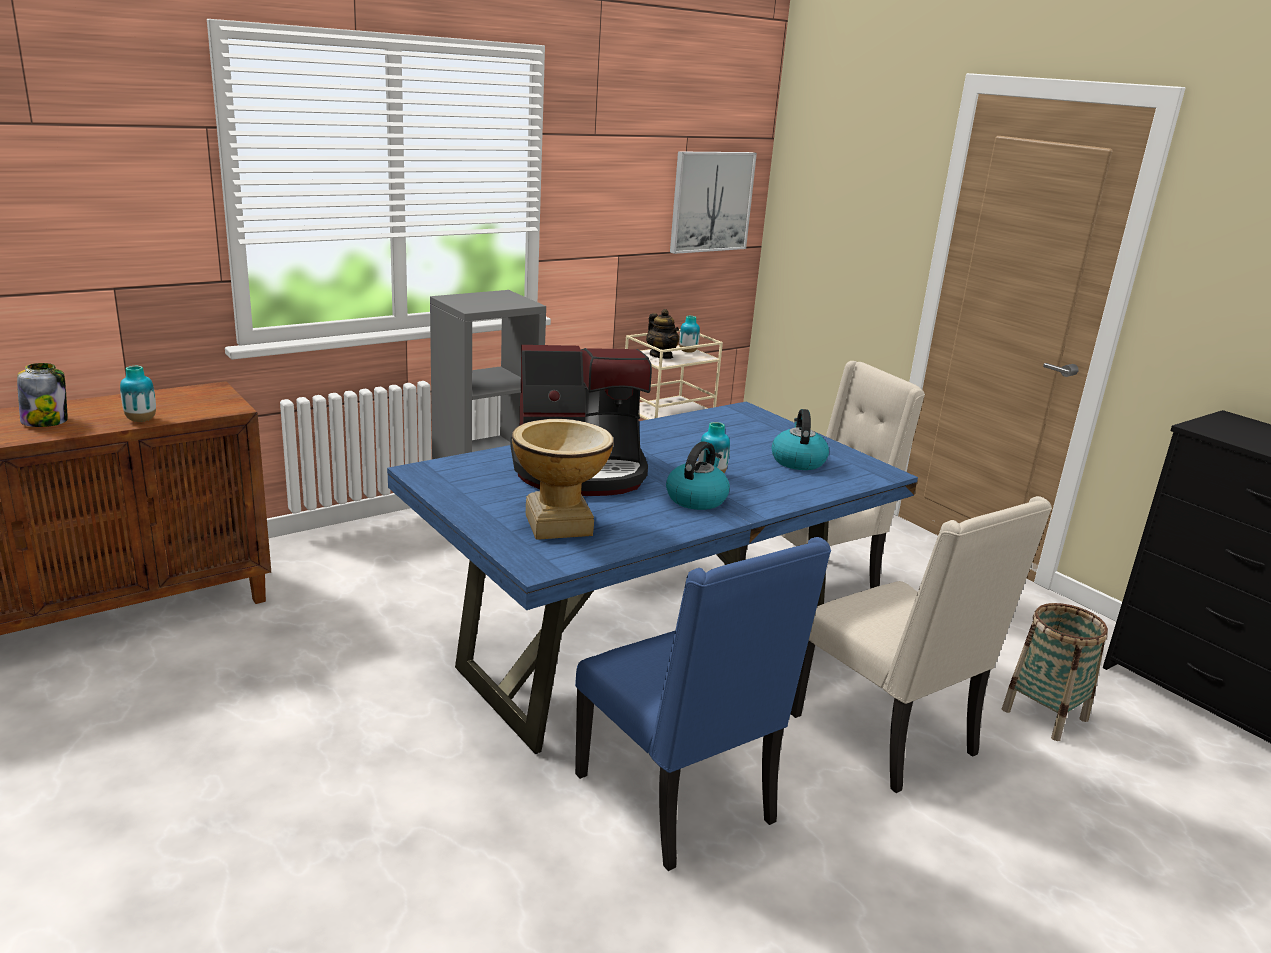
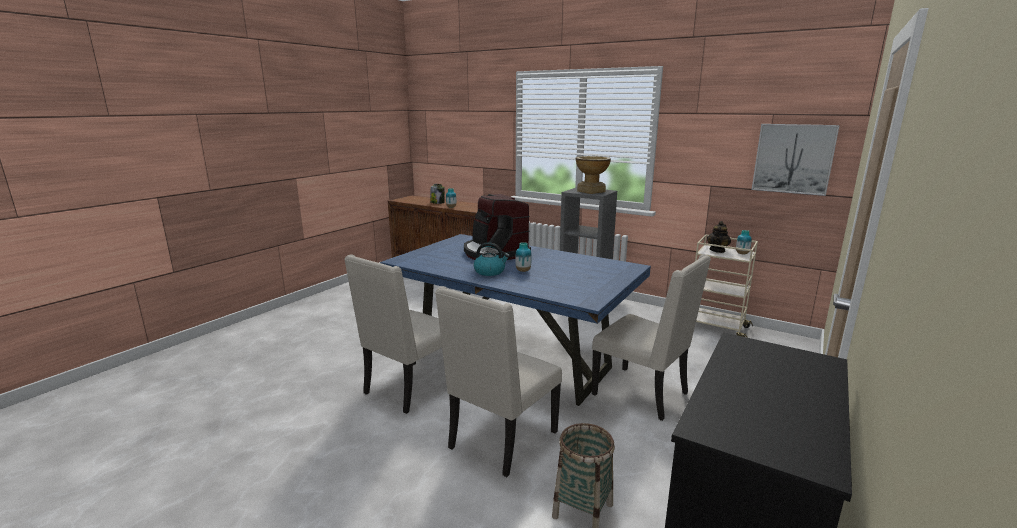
camera: 70 degrees right, 5 degrees down
vase [512,419,614,540] -> vase moved to [576,156,611,194]
blue chair [575,537,831,871] -> beige chair [344,255,442,414]
kettle [772,409,829,470] -> none

